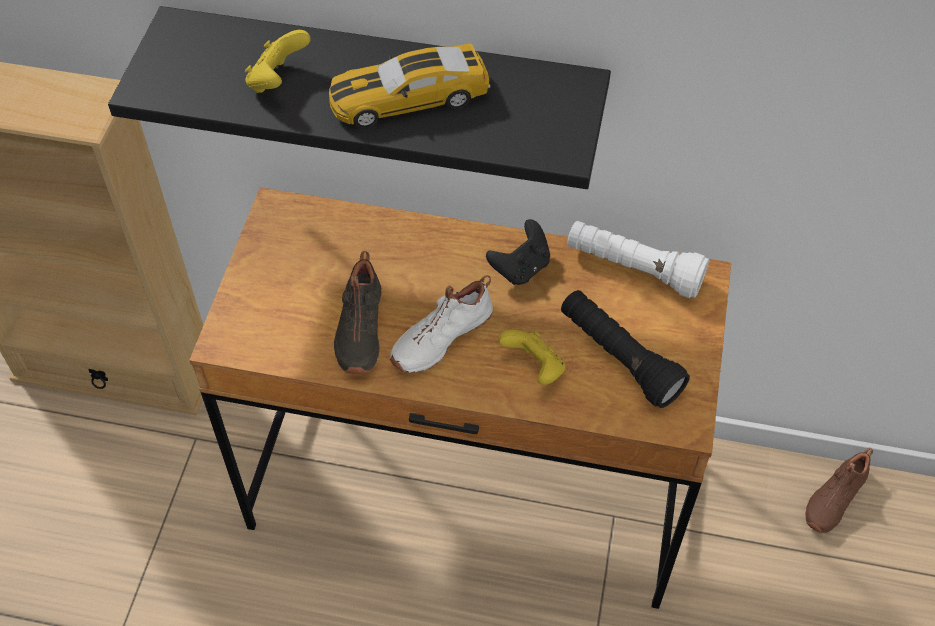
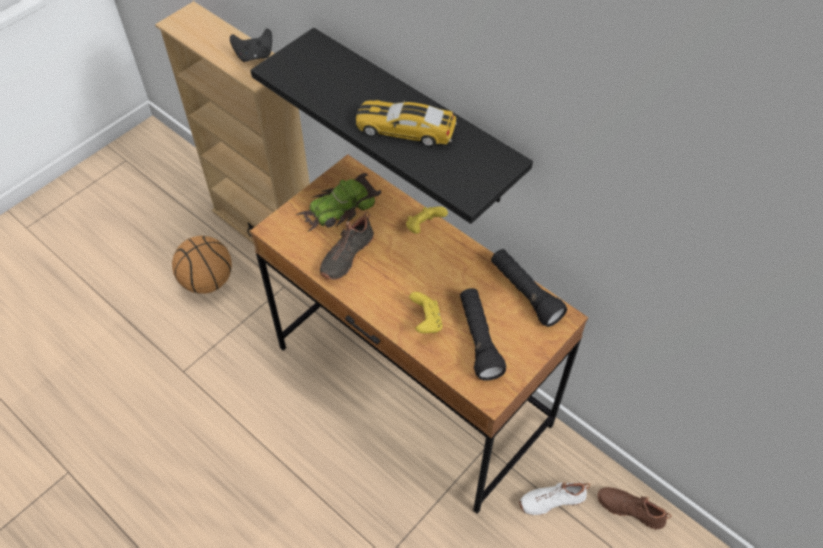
camera: 30 degrees right, 0 degrees up
yellow game controller [245,30,311,93] -> yellow game controller moved to [406,206,448,234]
white shoe [390,275,493,373] -> white shoe moved to [519,482,590,515]
black game controller [486,219,550,285] -> black game controller moved to [230,28,272,62]
white flashlight [567,221,709,298] -> black flashlight [491,249,567,327]
brown shoe [805,448,873,533] -> brown shoe turned 45 degrees clockwise [598,487,672,530]
none -> basketball [172,236,232,294]
none -> toy car [296,173,381,232]

